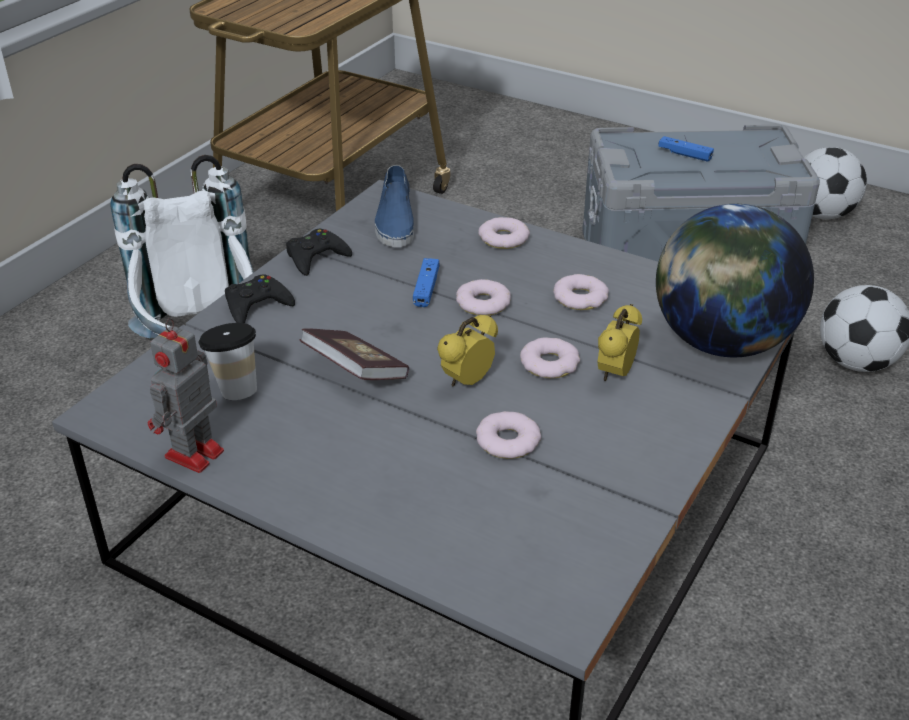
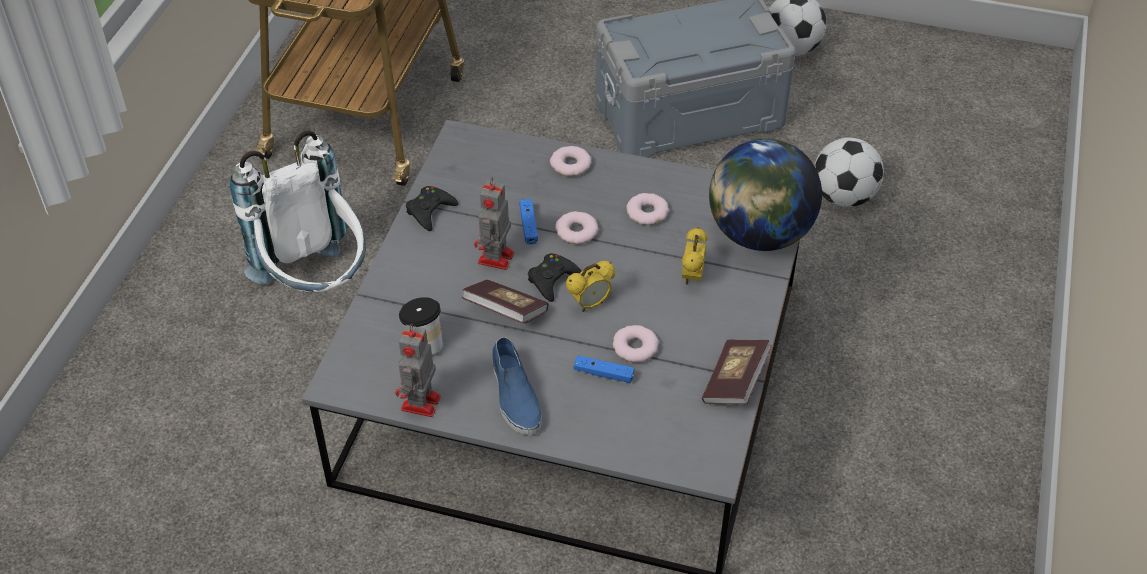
camera: 15 degrees left, 10 degrees up
black game controller [225,274,295,323] -> black game controller moved to [528,253,582,302]
blue shoe [375,165,414,247] -> blue shoe moved to [492,337,542,435]
alarm clock [437,315,498,387] -> alarm clock turned 150 degrees counterclockwise [566,261,615,312]
donut [520,337,580,378] -> none
blue game controller [658,136,714,162] -> blue game controller moved to [574,355,634,383]
none -> toy robot [474,177,514,270]
none -> book [702,339,772,405]

